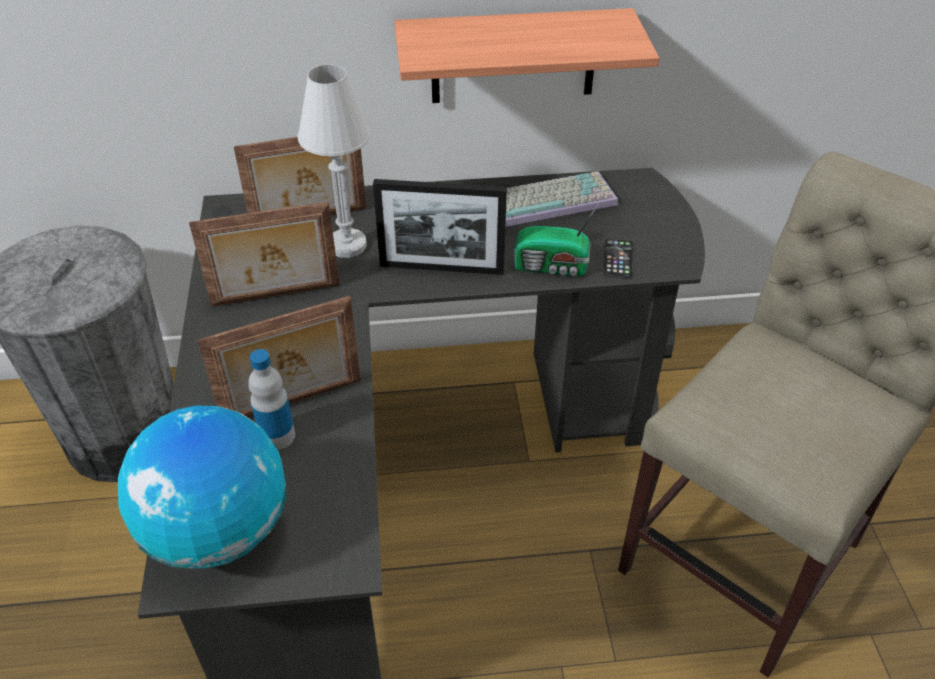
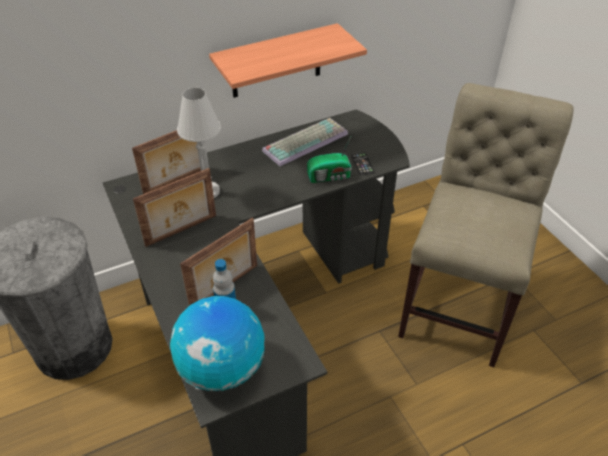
camera: 20 degrees left, 0 degrees up
picture frame [373,179,507,275] -> none

